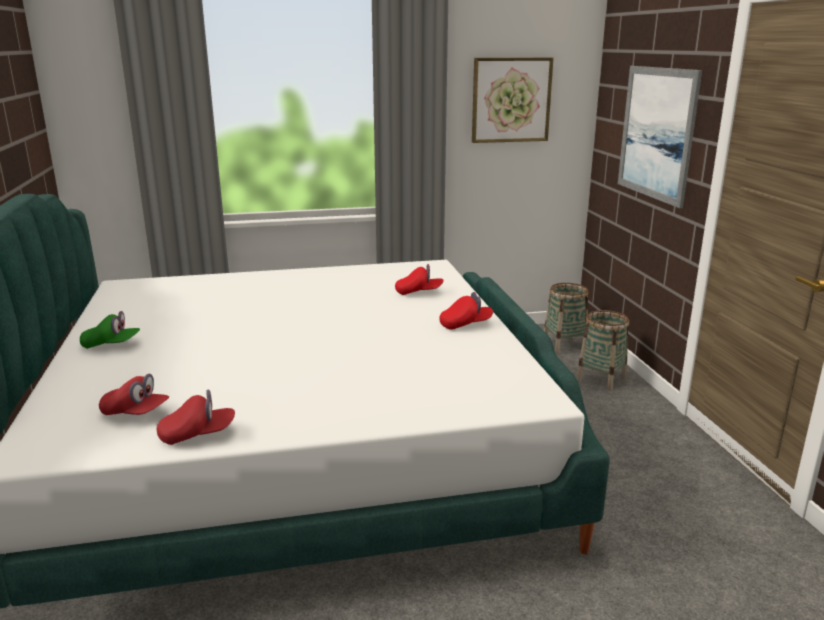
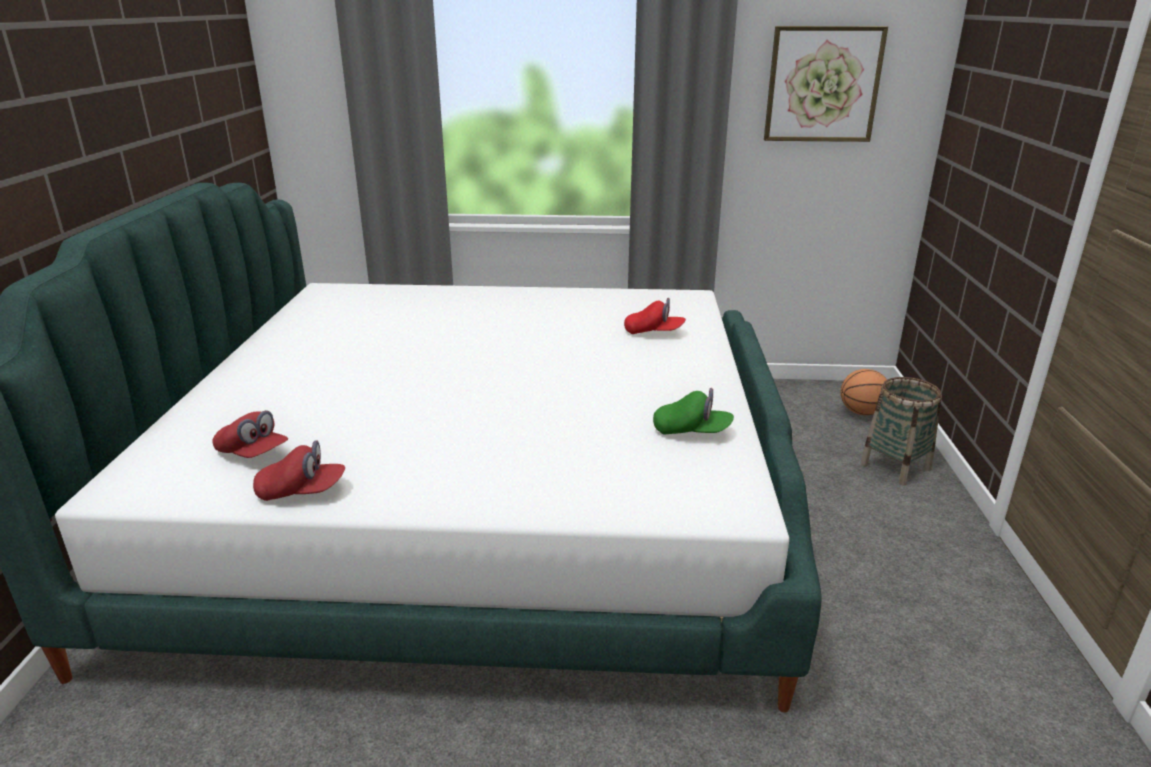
camera: 15 degrees right, 5 degrees up
green cap [80,311,140,349] -> green cap moved to [653,388,734,435]
red cap [439,292,493,330] -> none
basket [544,283,588,353] -> basketball [841,369,887,415]
picture [618,66,702,208] -> none

